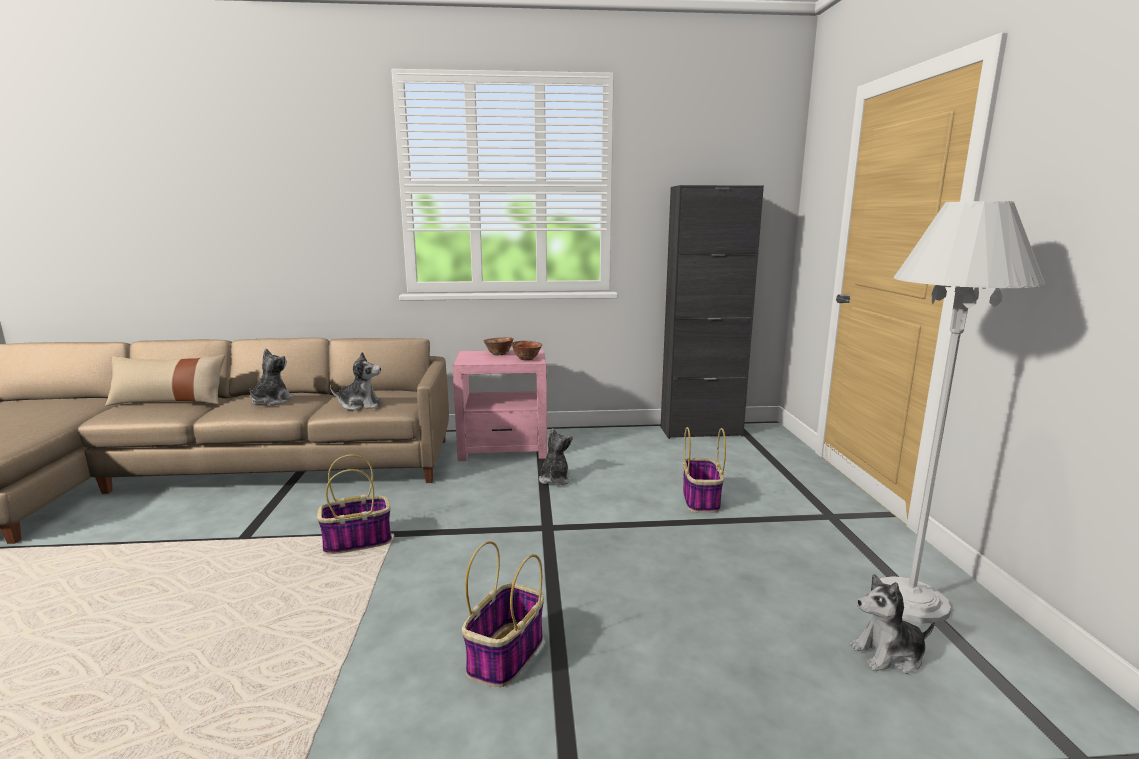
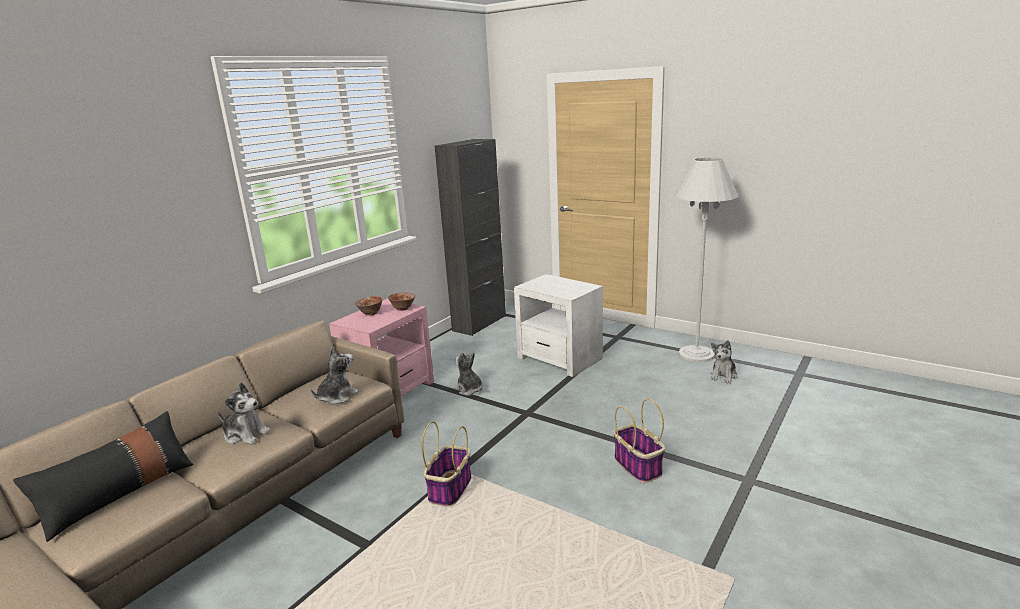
camera: 50 degrees left, 5 degrees up
beige pillow [105,355,225,406] -> black pillow [13,411,194,542]
plush toy [250,348,294,406] -> plush toy turned 150 degrees clockwise [217,382,270,444]
basket [683,427,726,513] -> white side table [514,274,603,377]

